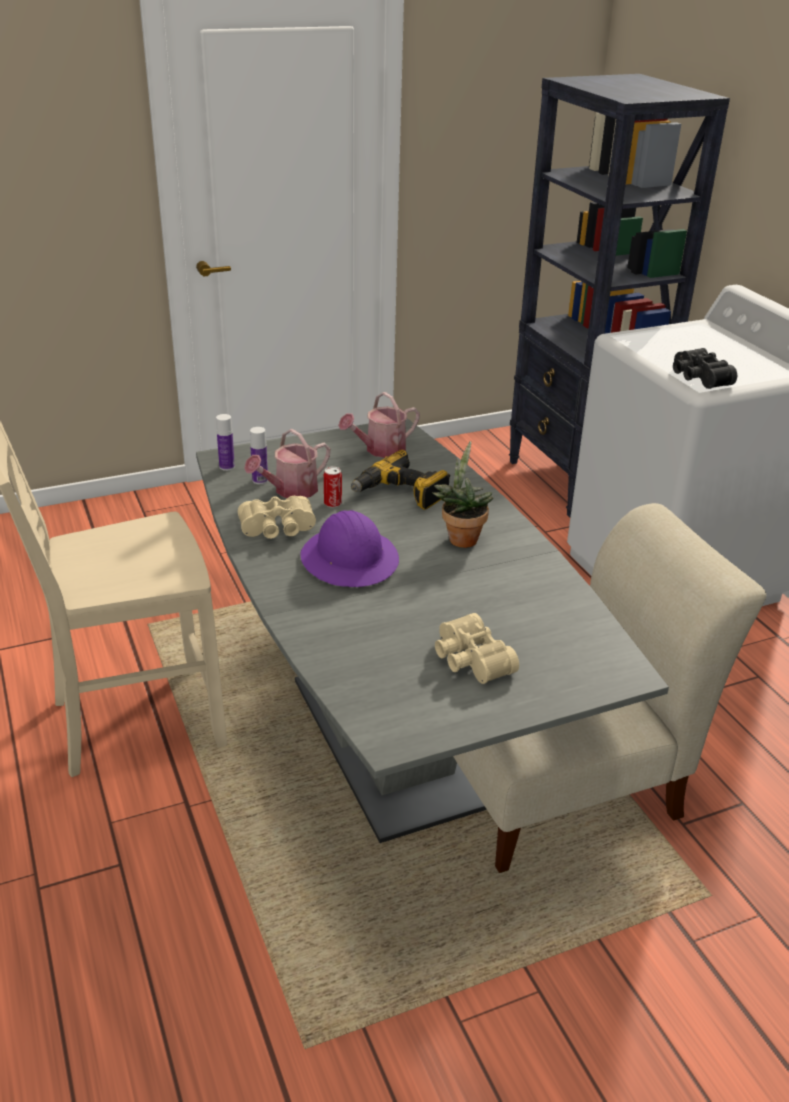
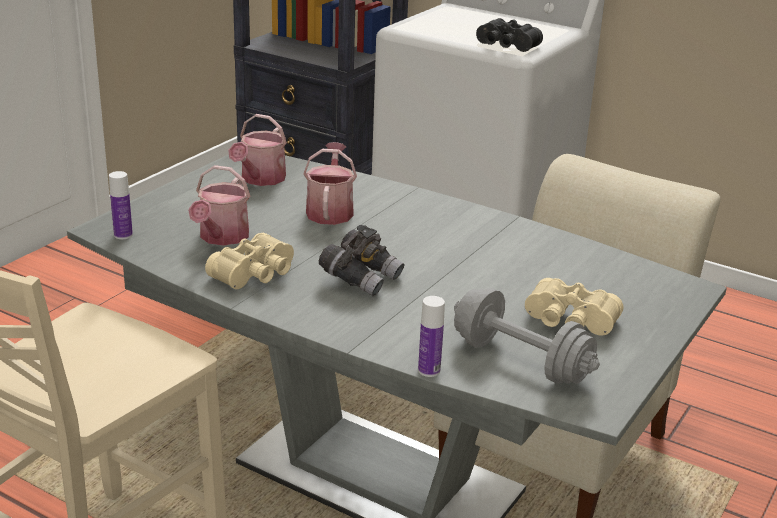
camera: 35 degrees left, 5 degrees down
bottle [250,427,268,484] -> bottle moved to [418,296,445,377]
purple hard hat [300,510,399,587] -> grey binoculars [319,225,404,296]
can [324,467,342,508] -> none
power drill [351,450,450,510] -> watering can [303,142,357,225]
potted plant [433,441,493,548] -> none
none -> grey dumbbell [454,288,600,384]

